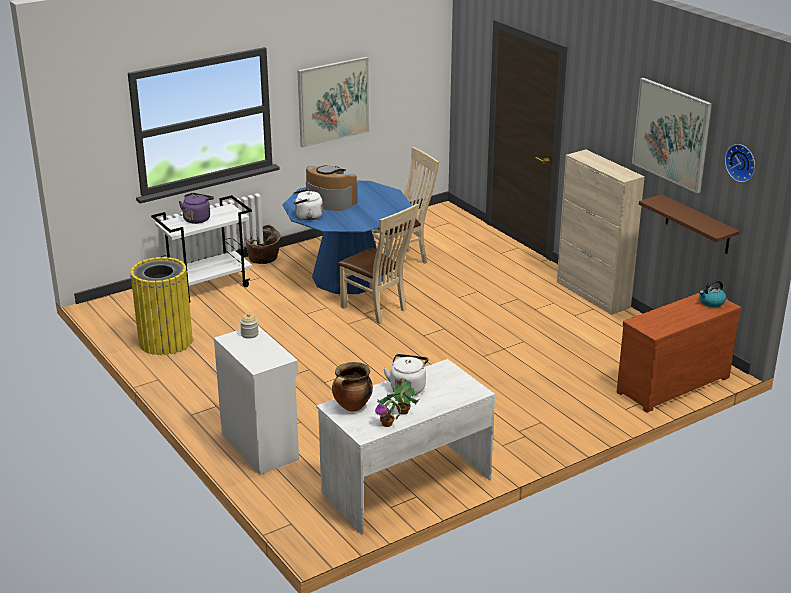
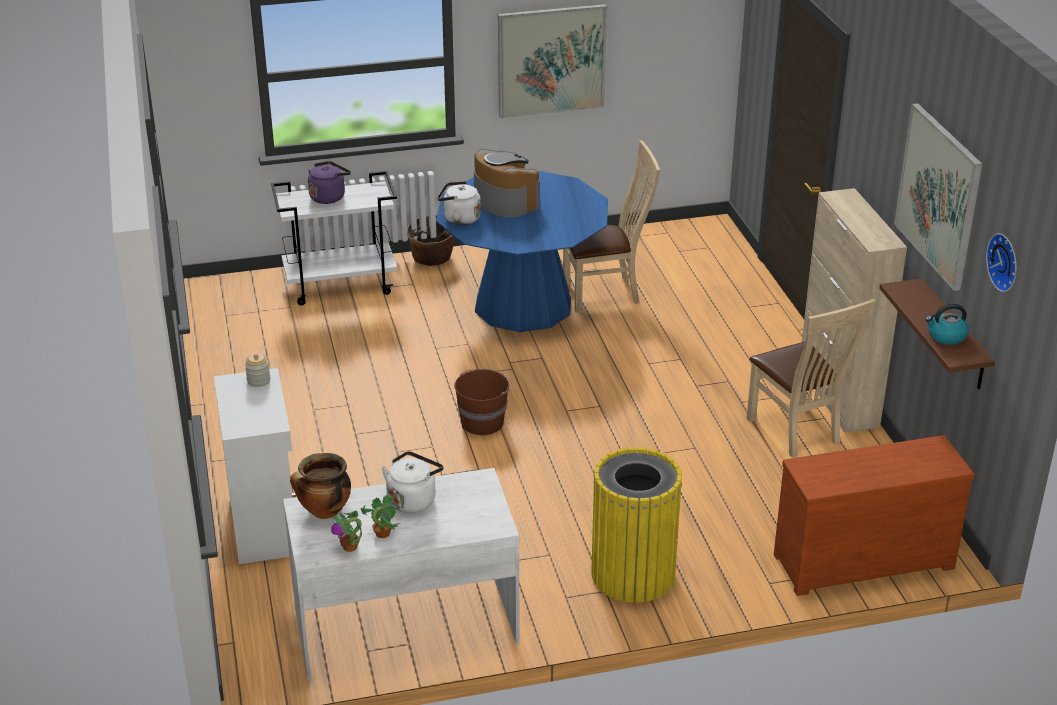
camera: 20 degrees right, 5 degrees up
yellow trash can [130,257,193,355] -> yellow trash can moved to [591,447,682,603]
beige chair [338,204,418,324] -> beige chair moved to [747,299,876,458]
kettle [699,279,726,307] -> kettle moved to [925,304,969,345]
none -> brown bucket [454,369,512,435]

